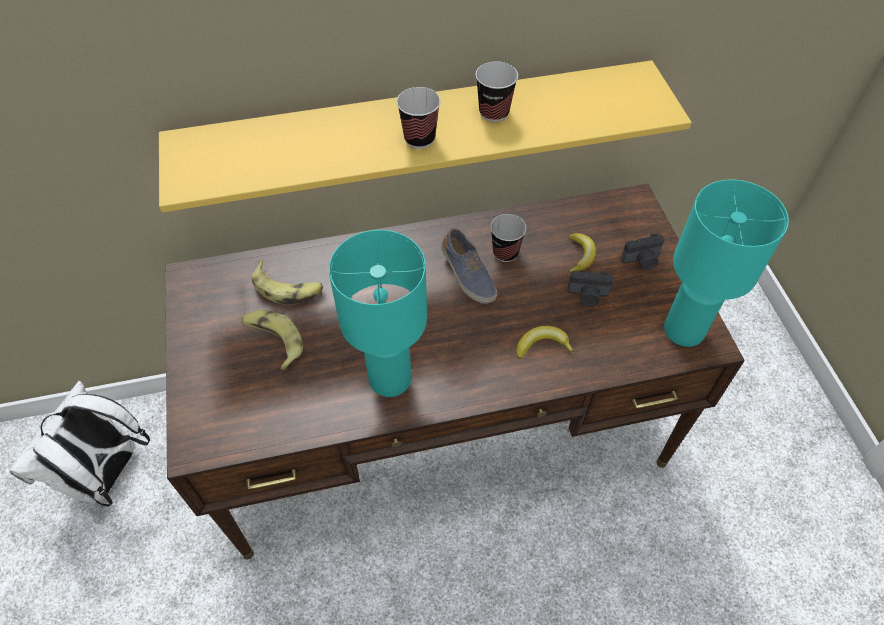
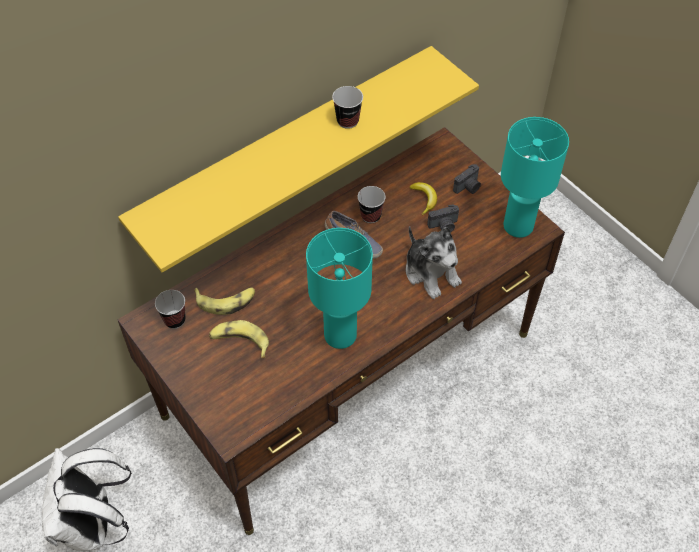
camera: 25 degrees left, 0 degrees up
cup [397,87,441,149] -> cup moved to [155,290,186,329]
banana [516,326,574,359] -> plush toy [406,226,462,299]

